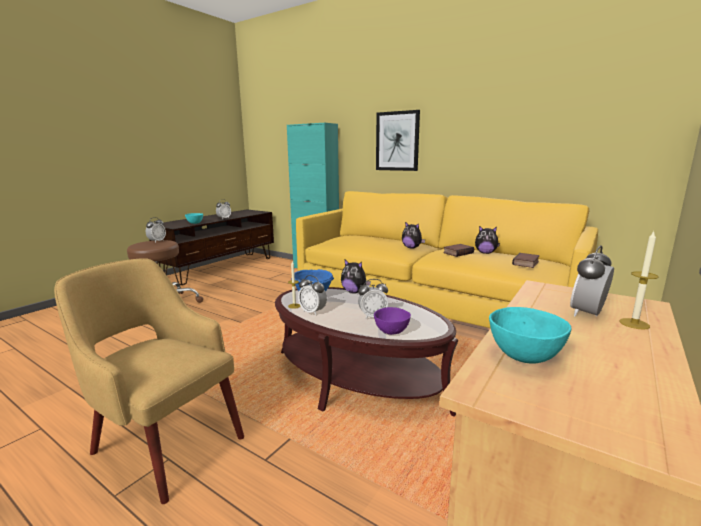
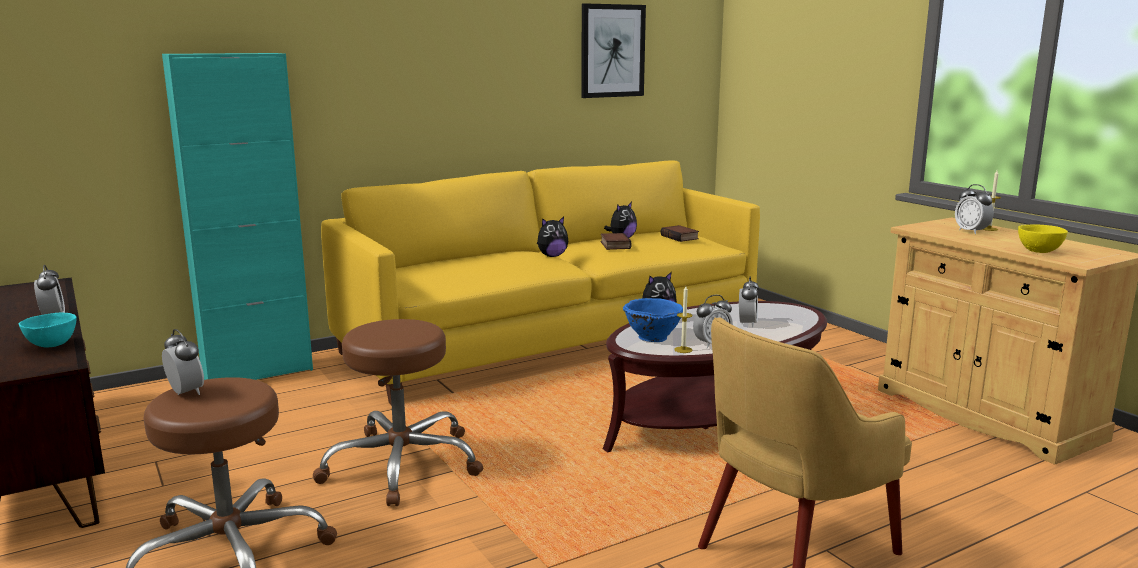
camera: 65 degrees left, 0 degrees up
purple bowl [374,307,411,335] -> none
picture [376,110,420,171] -> picture moved to [581,3,646,98]
turquoise bowl [489,307,572,364] -> yellow bowl [1018,225,1068,253]
none -> brown stool [313,319,483,506]

